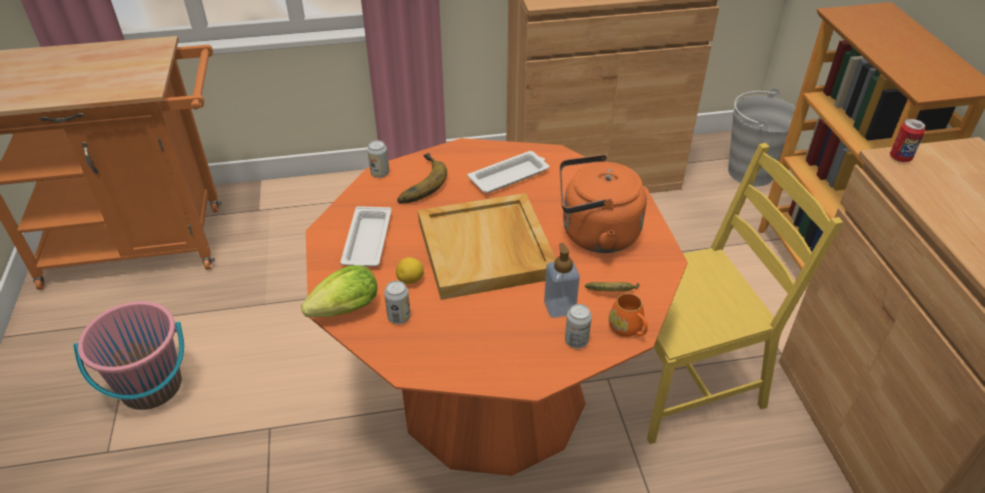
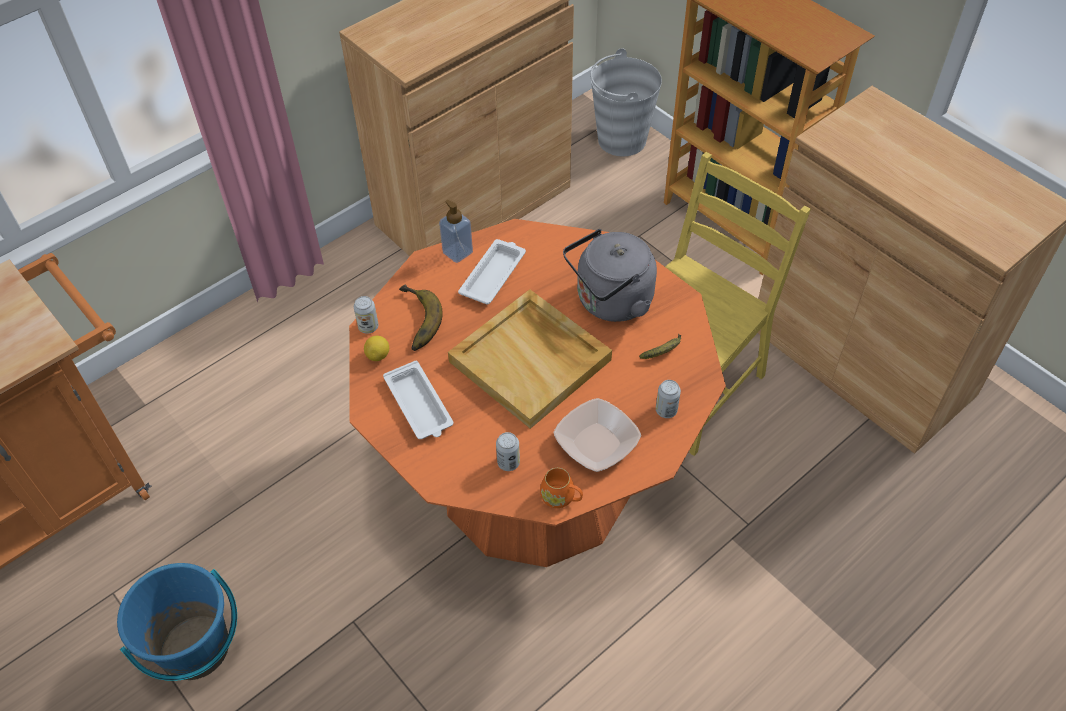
camera: 30 degrees left, 10 degrees up
pink bucket [73,301,184,410] -> blue bucket [117,563,237,681]
lettuce [301,265,377,317] -> none
lemon [396,257,424,284] -> lemon moved to [364,336,389,361]
soap dispenser [544,243,580,318] -> soap dispenser moved to [439,200,473,263]
orange kettle [559,154,647,253] -> grey kettle [563,229,657,322]
orange mug [609,293,648,337] -> orange mug moved to [540,468,583,508]
can [890,119,925,162] -> none
none -> bowl [554,398,641,472]

